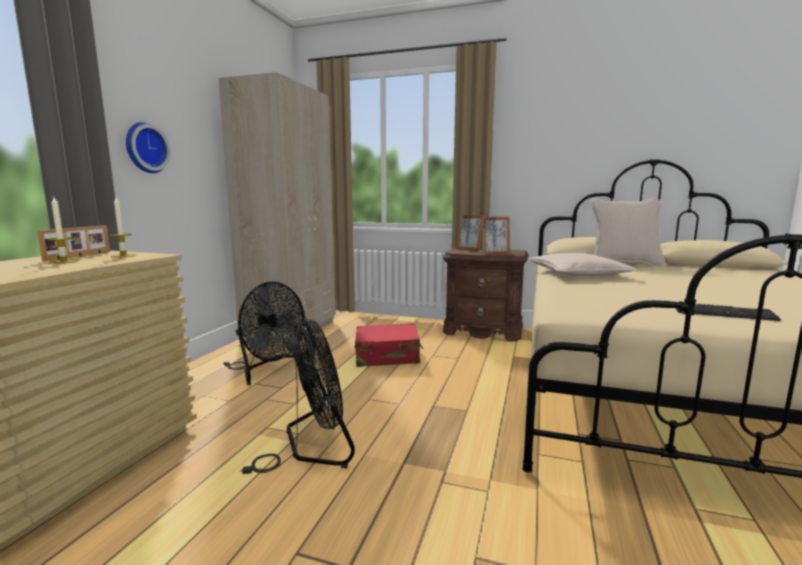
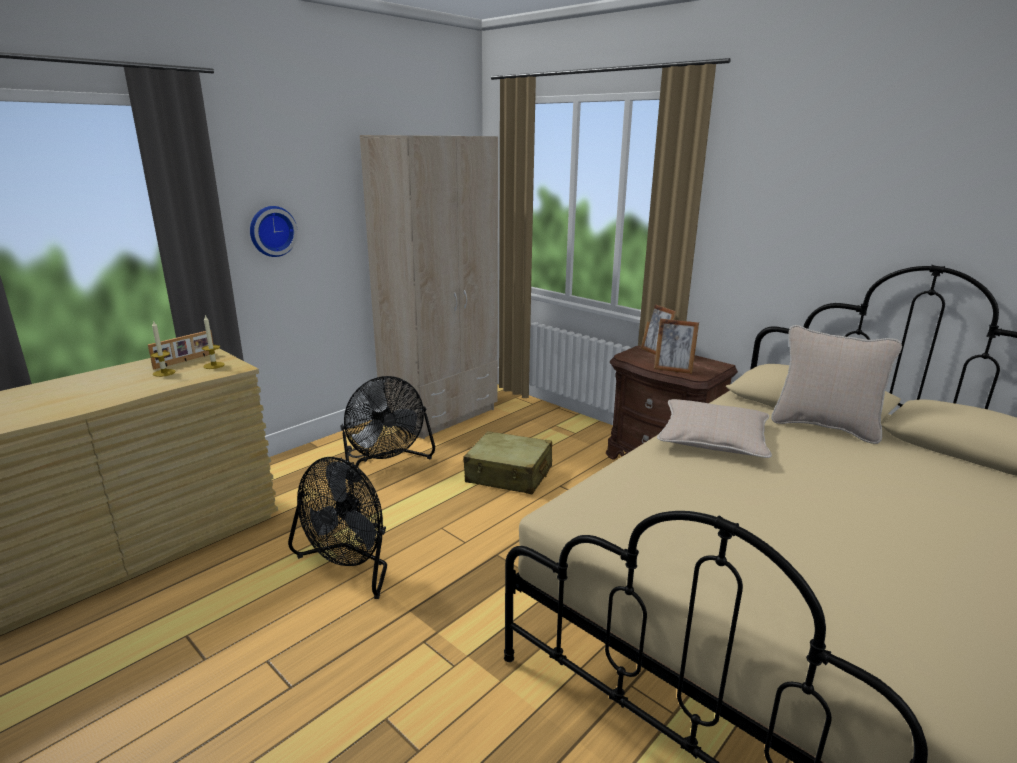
camera: 25 degrees right, 10 degrees up
black fan [240,319,355,474] -> black fan turned 120 degrees clockwise [288,457,387,599]
red suitcase [355,323,423,367] -> beige suitcase [463,431,552,494]
keyboard [675,304,781,321] -> none

